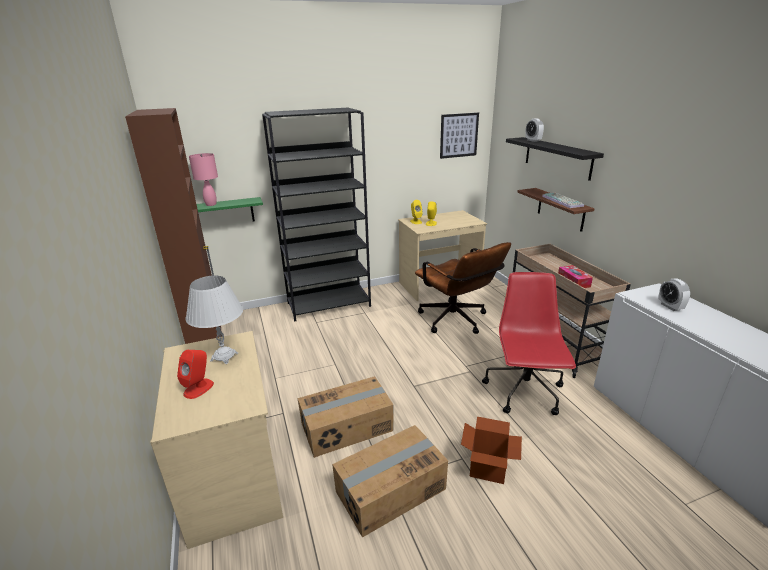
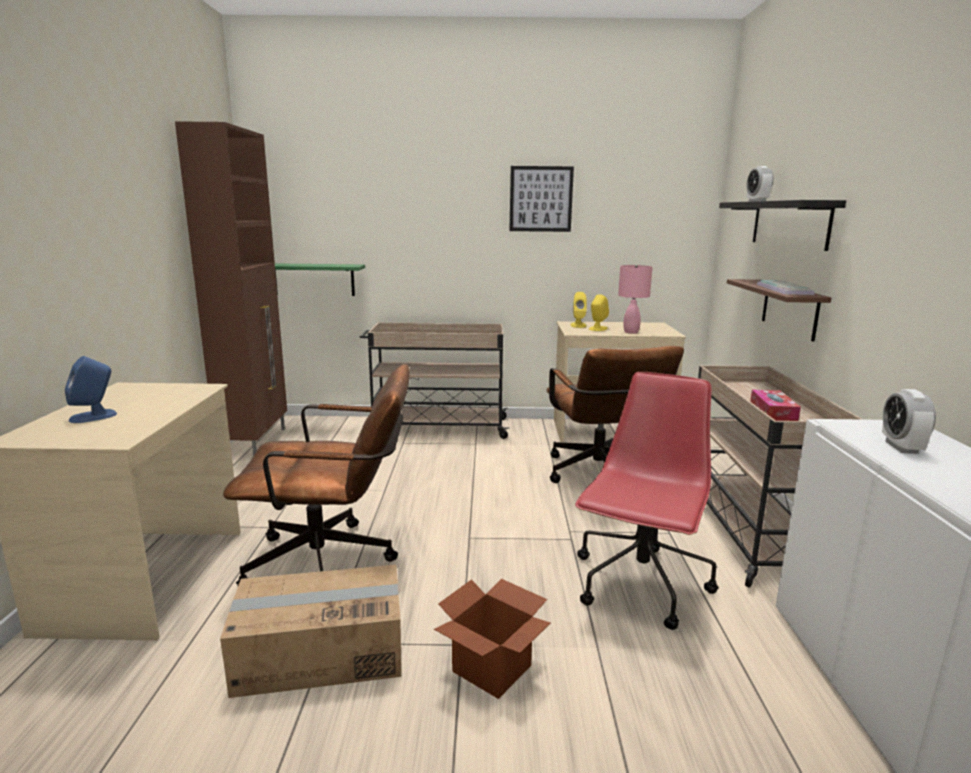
camera: 20 degrees right, 10 degrees down
red speaker [177,350,214,399] -> blue speaker [65,356,117,423]
white table lamp [186,276,243,364] -> none
pink table lamp [189,153,218,206] -> pink table lamp moved to [618,265,653,334]
black bookcase [262,108,371,322] -> beige cart [360,322,509,439]
cardboard box [298,376,394,458] -> brown office chair [223,364,410,585]
picture [440,112,479,159] -> picture moved to [509,166,574,232]

